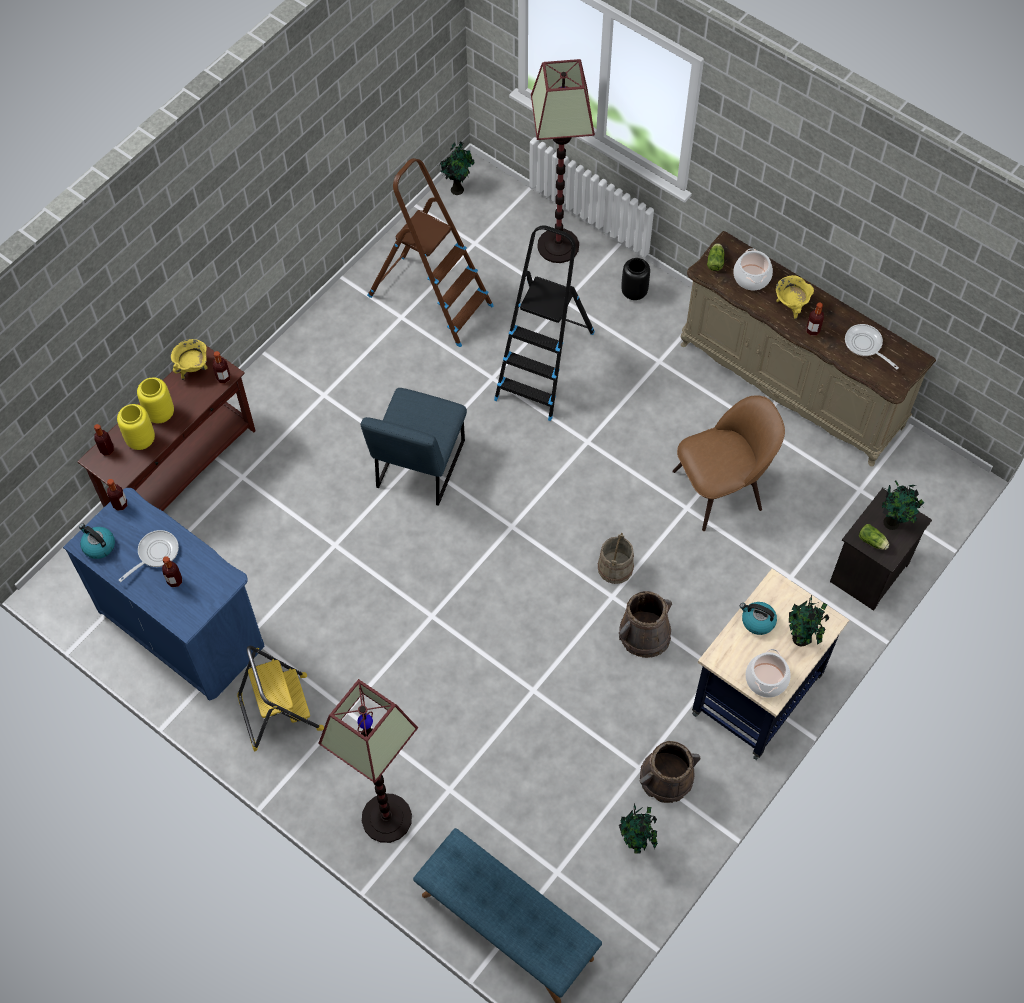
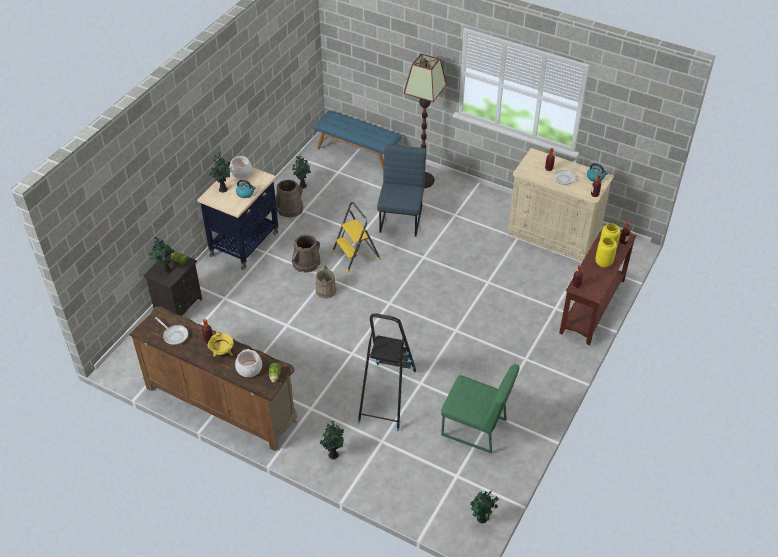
camera: 170 degrees right, 15 degrees down
blue dresser [63,488,264,701] -> beige dresser [508,148,614,262]
yellow cooking pot [171,339,208,380] -> none
yellow step ladder [237,646,324,751] -> yellow step ladder moved to [331,202,381,273]
blue chair [360,388,467,506] -> blue chair moved to [377,144,426,236]
brown step ladder [367,158,494,347] -> green chair [441,364,519,454]
floor lamp [531,59,595,263] -> none
black vase [621,258,650,300] -> potted plant [320,421,344,460]
brown chair [672,395,785,531] -> none

